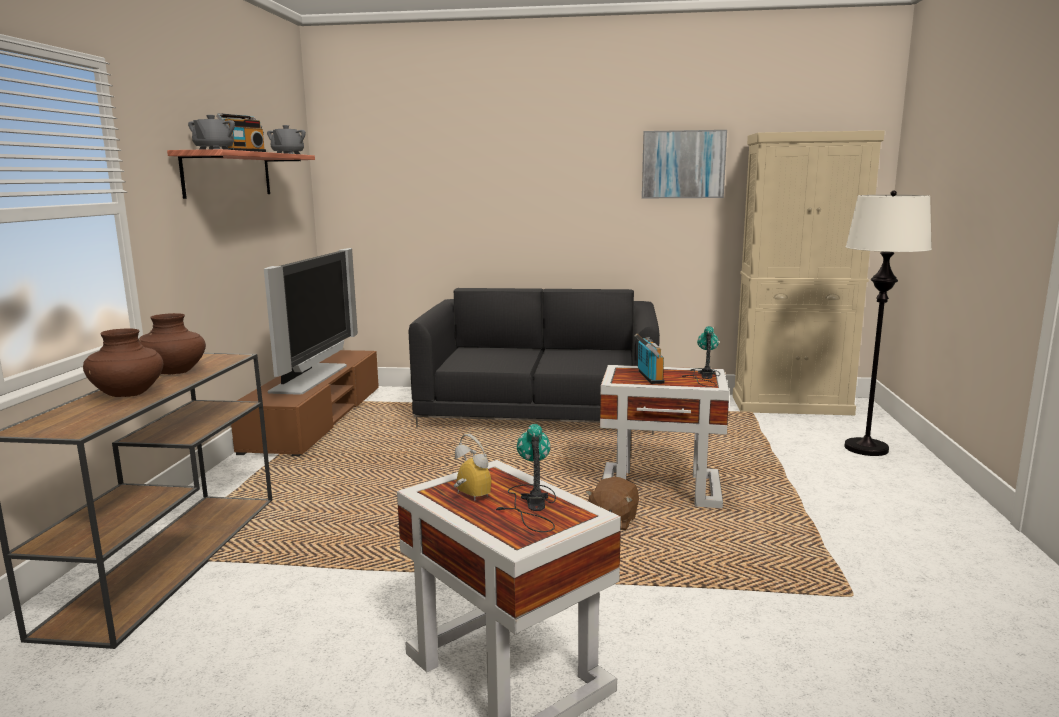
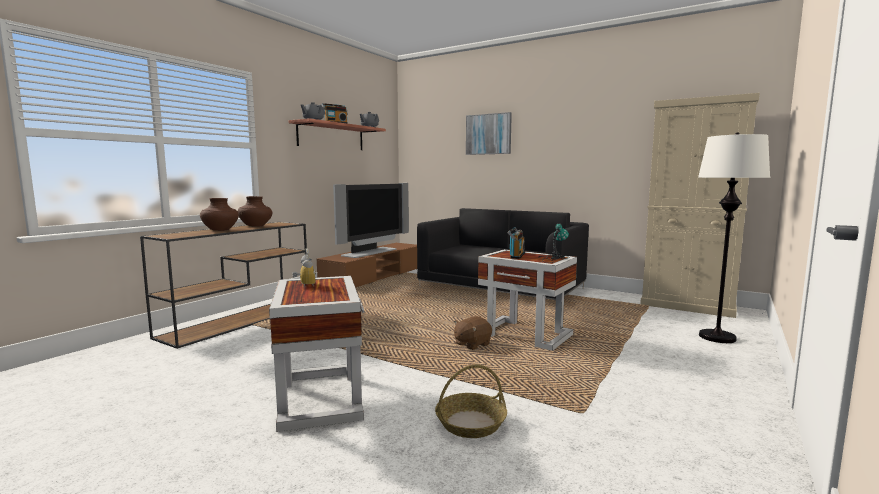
camera: 25 degrees right, 5 degrees down
table lamp [494,424,556,532] -> none
picture [642,130,727,198] -> picture moved to [466,112,512,155]
none -> basket [435,365,507,438]

